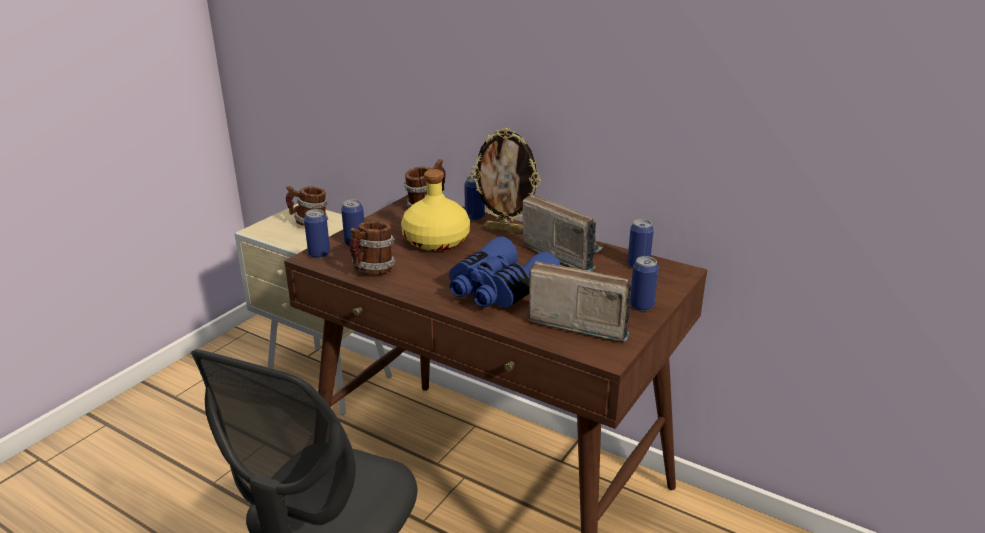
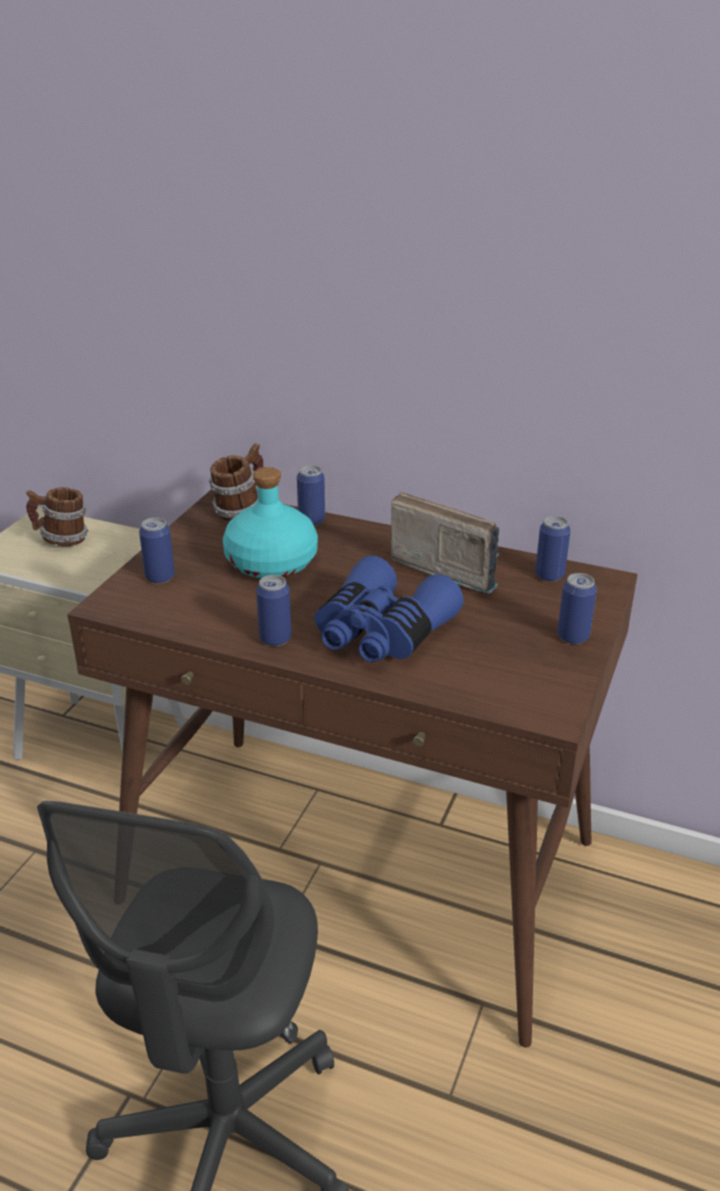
camera: 10 degrees left, 5 degrees up
can [304,209,330,258] -> can moved to [256,575,292,646]
mug [350,221,396,274] -> none
yellow bottle [401,169,470,251] -> turquoise bottle [223,467,318,578]
picture frame [470,128,541,233] -> none
radio [528,261,632,342] -> none

